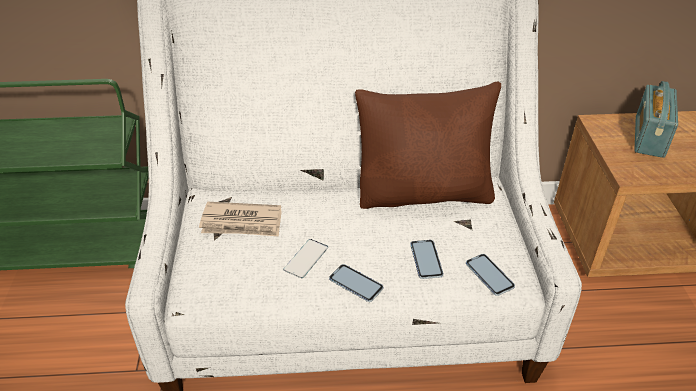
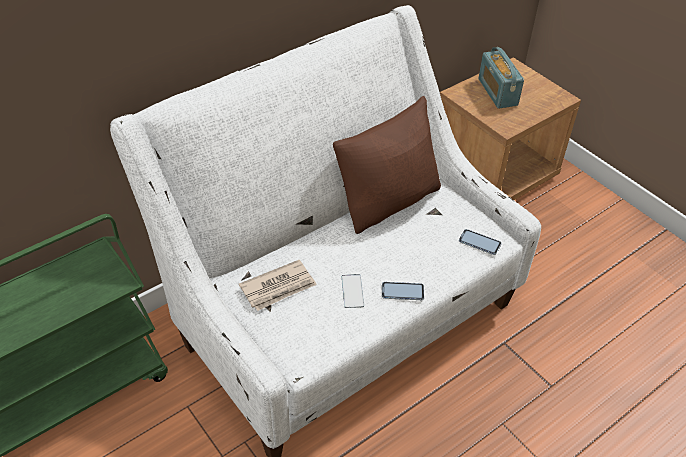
camera: 35 degrees left, 5 degrees up
phone [410,240,444,279] -> none

